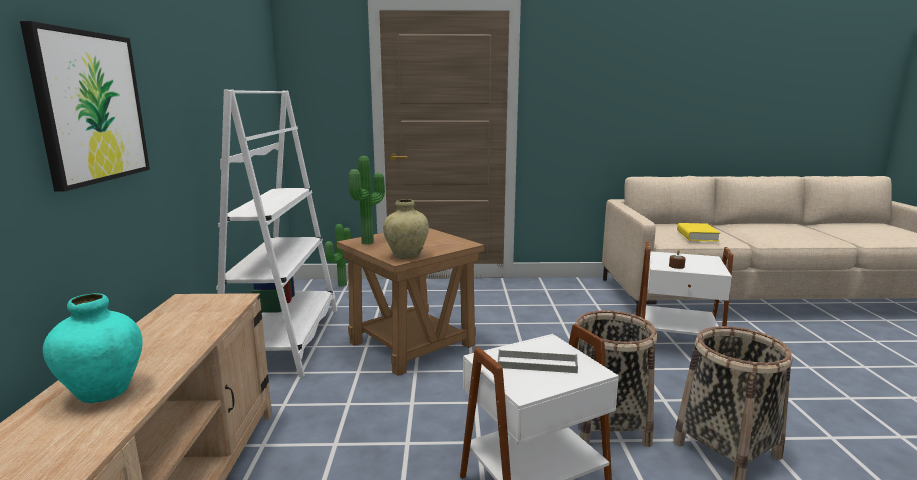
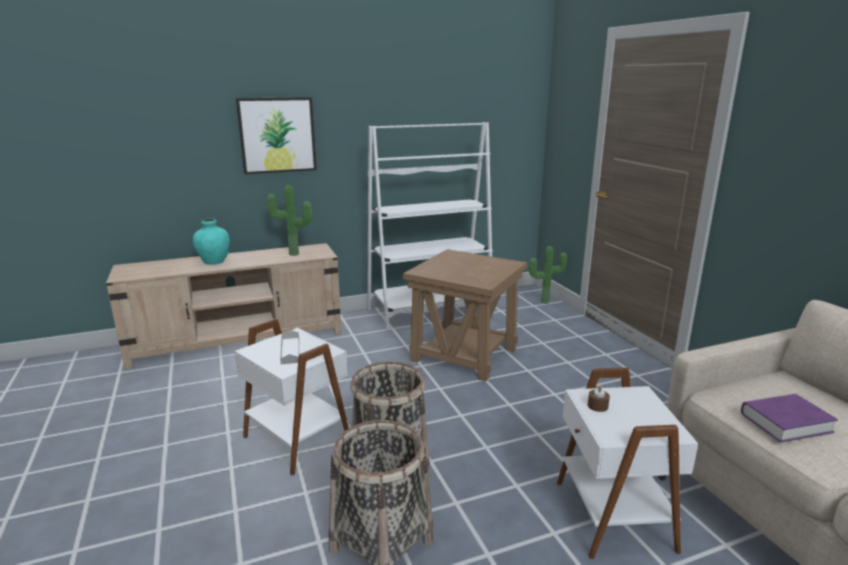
camera: 70 degrees right, 5 degrees up
potted plant [349,156,385,245] -> potted plant moved to [267,185,313,256]
beige vase [383,199,429,259] -> none
yellow book [677,223,720,241] -> purple book [741,394,838,443]

